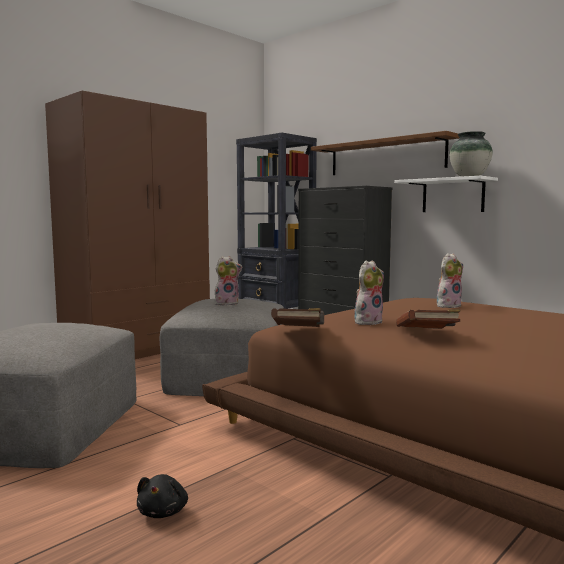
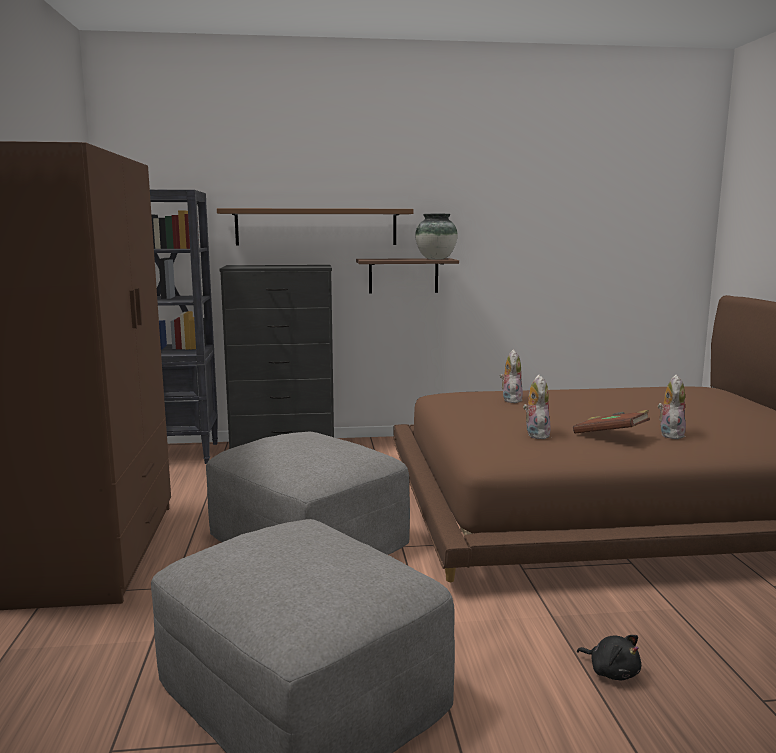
camera: 50 degrees left, 5 degrees up
plush toy [215,256,243,306] -> plush toy moved to [658,375,686,439]
brown book [271,308,324,327] -> none
white shelf [394,176,498,212] -> brown shelf [356,258,459,293]

